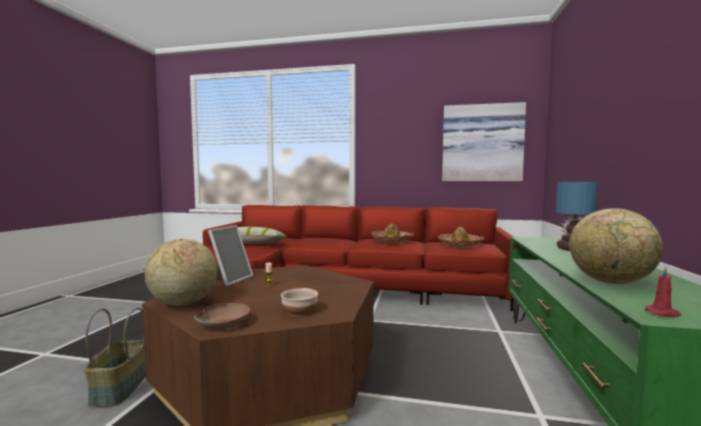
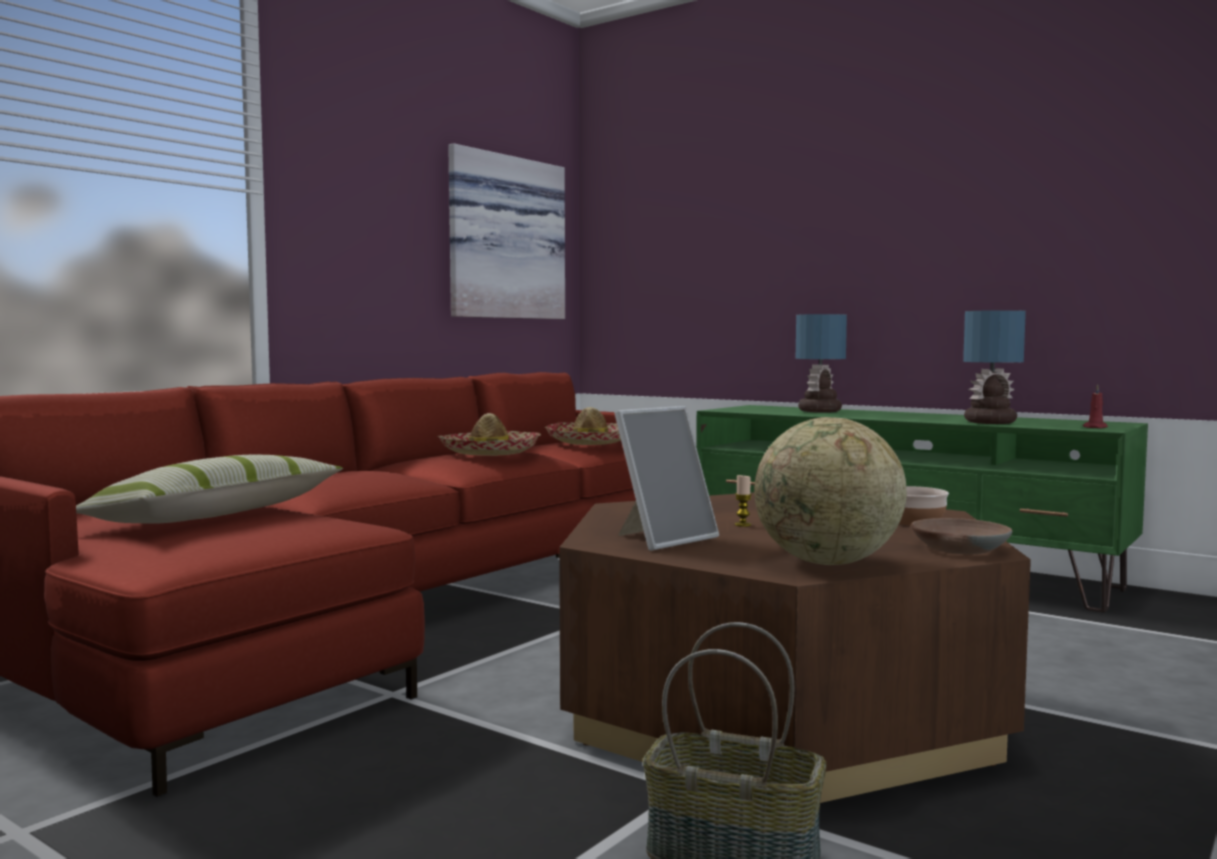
camera: 65 degrees left, 0 degrees up
picture frame [208,225,253,286] -> picture frame turned 90 degrees clockwise [614,406,719,551]
globe [569,209,663,284] -> table lamp [963,310,1026,424]

